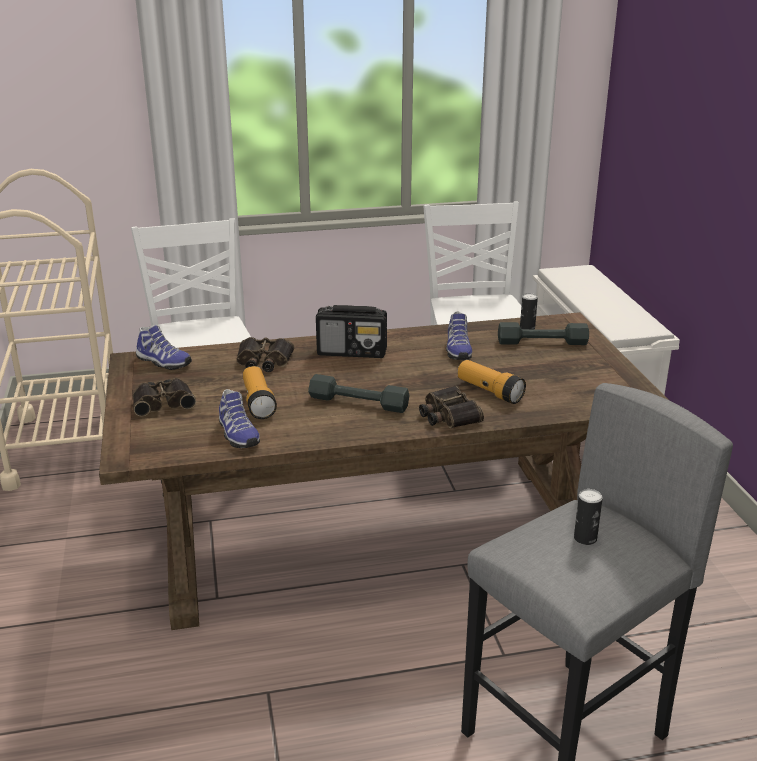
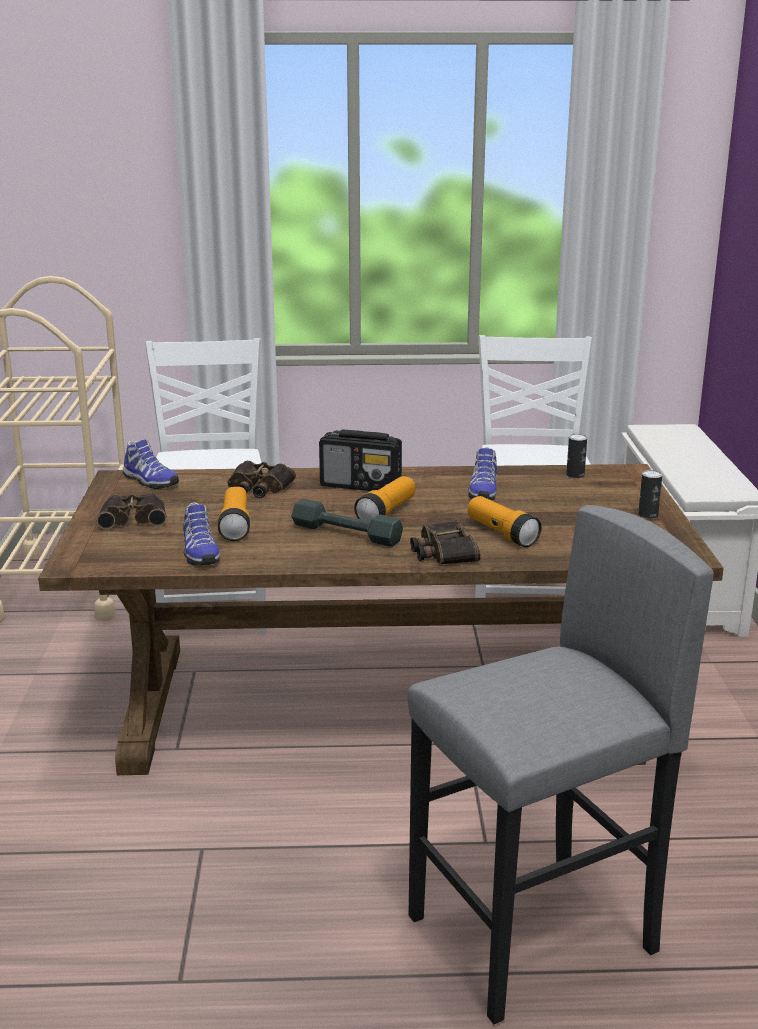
camera: 10 degrees right, 5 degrees down
grey dumbbell [498,322,589,345] -> none
can [574,489,603,545] -> can moved to [638,470,662,519]
none -> flashlight [354,476,415,521]

